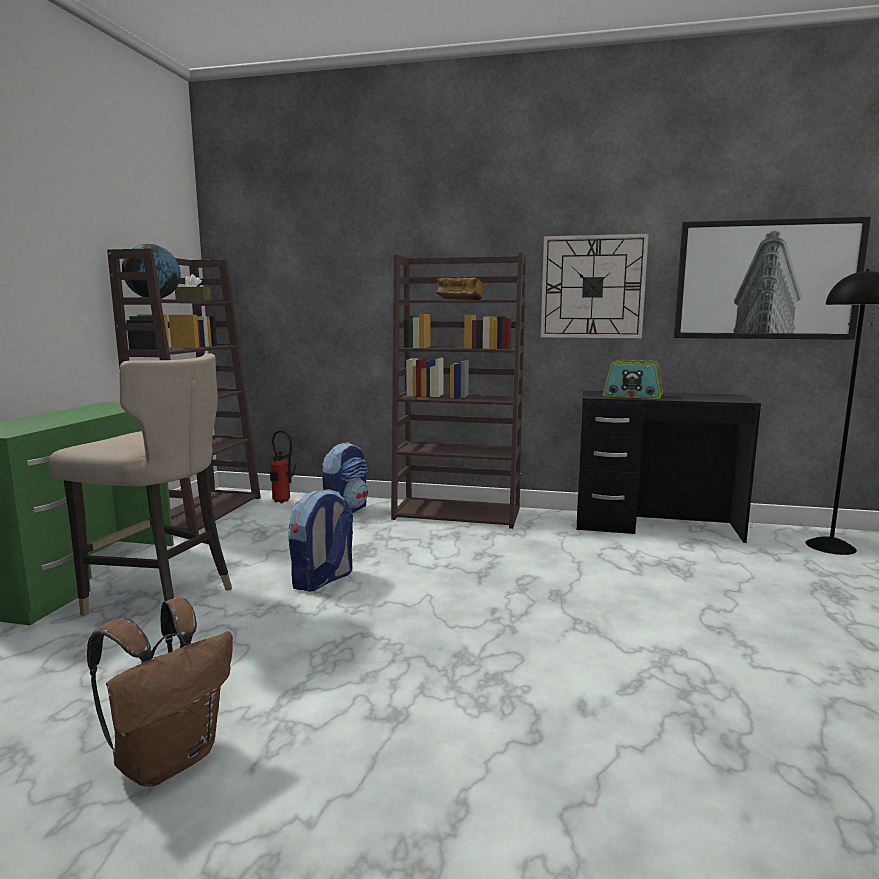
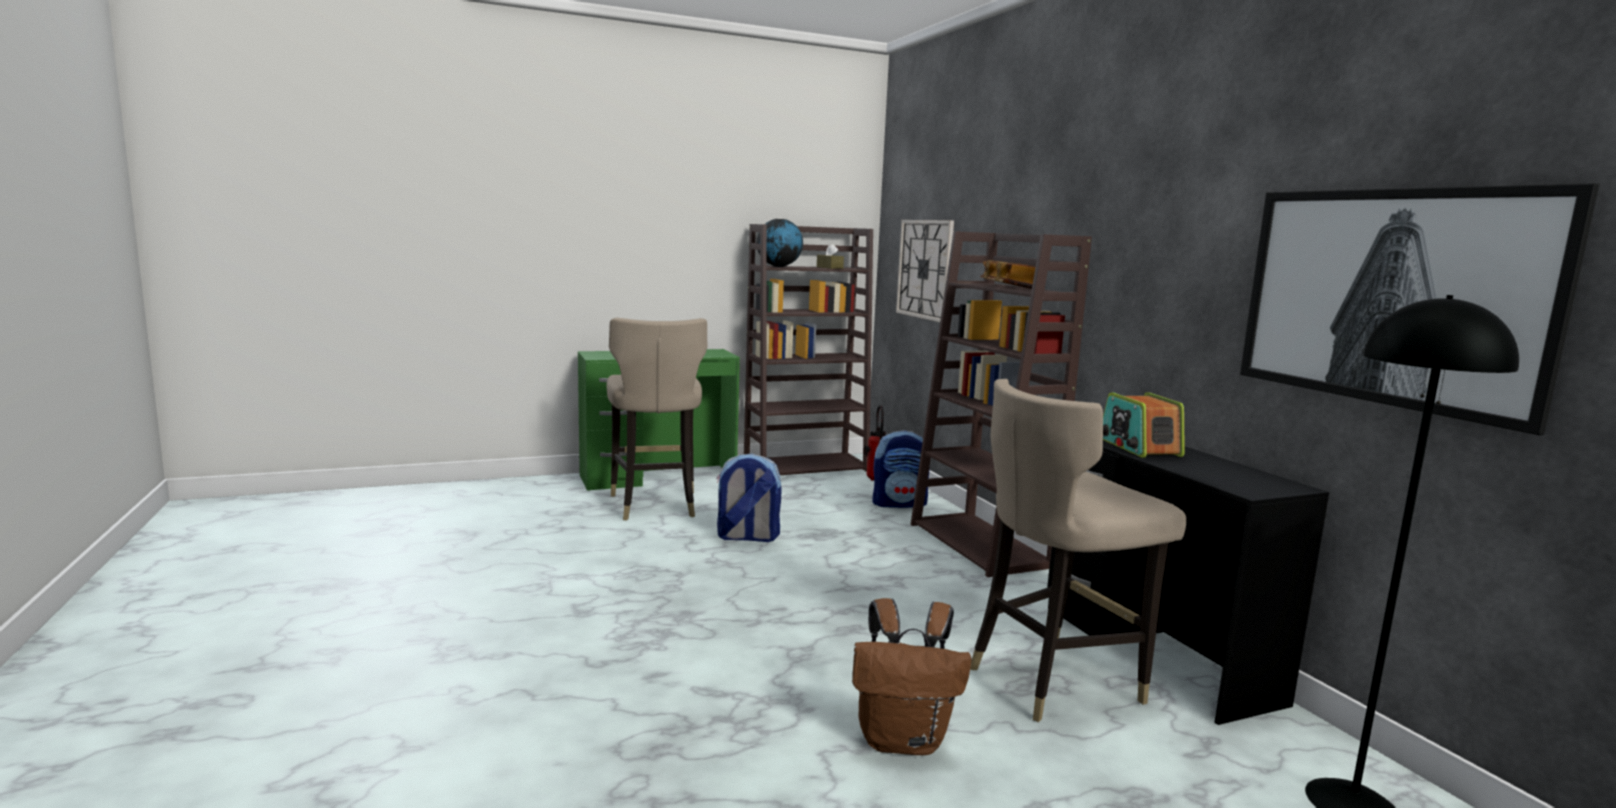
camera: 55 degrees right, 0 degrees up
brown backpack [87,598,233,787] -> brown backpack moved to [852,598,972,755]
wall clock [541,234,649,338] -> wall clock moved to [896,220,954,322]
none -> beige stool [970,379,1186,722]

